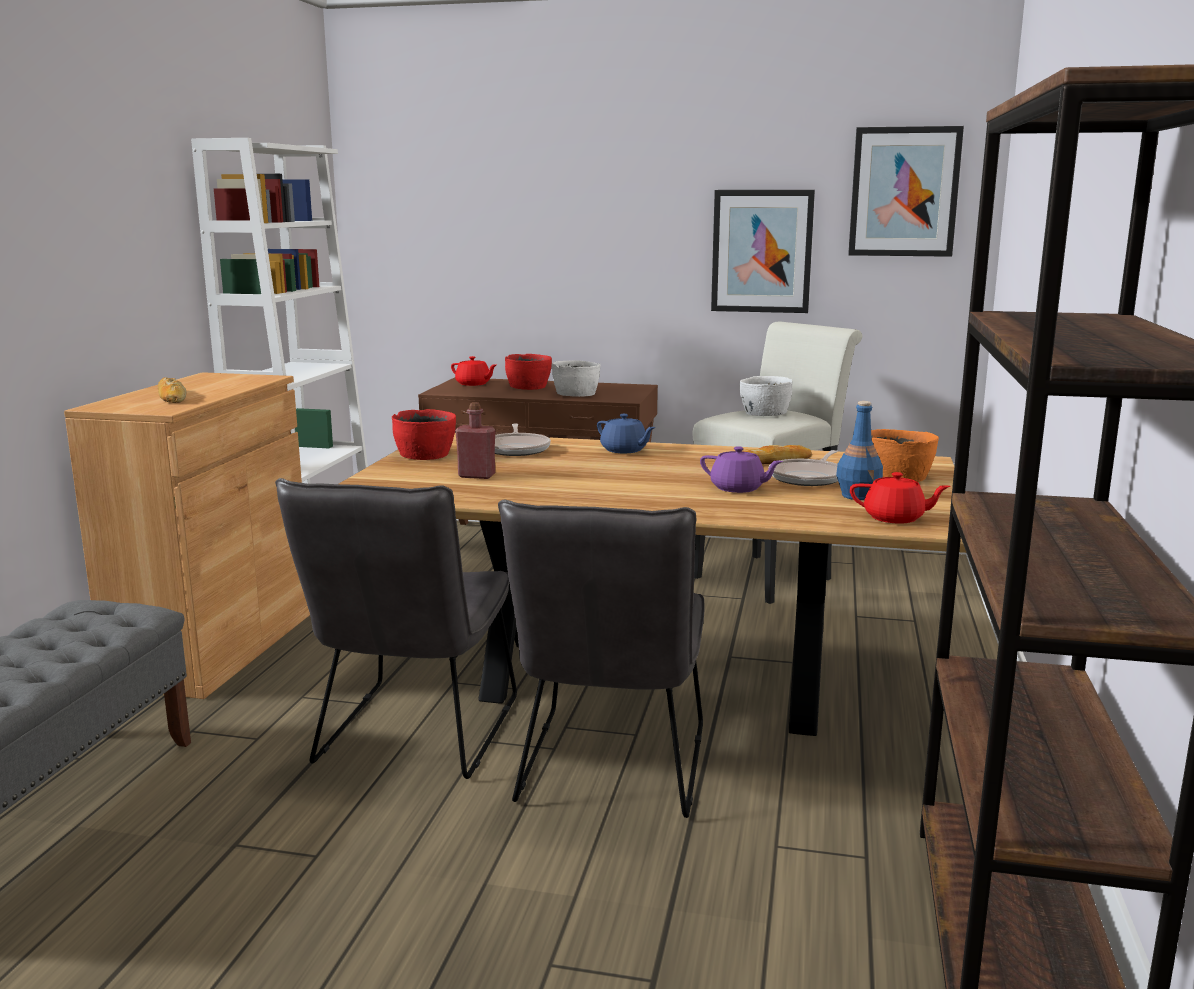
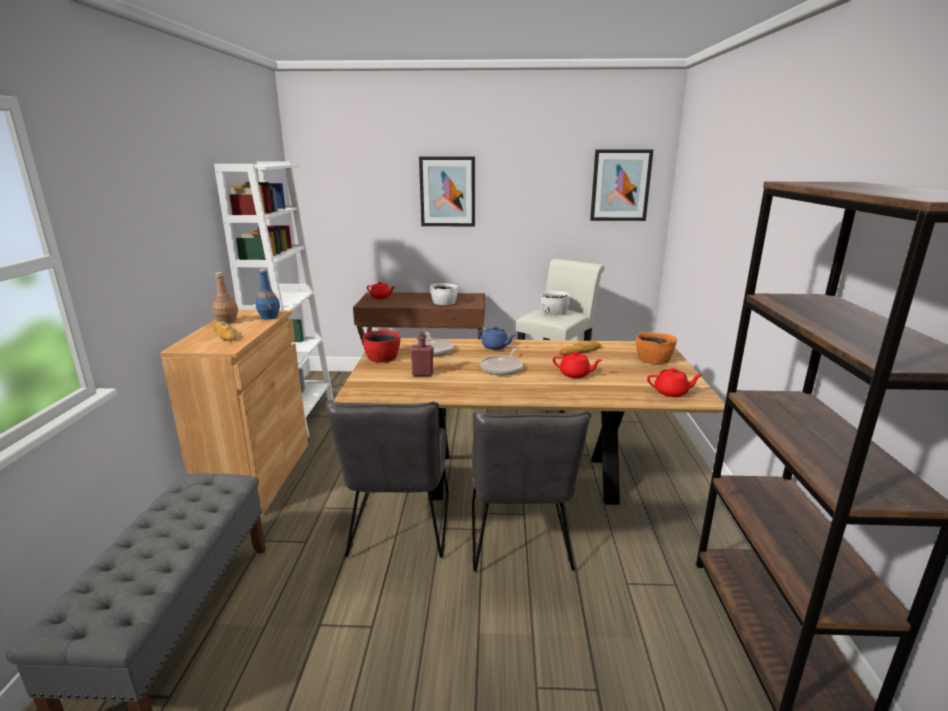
camera: 10 degrees left, 5 degrees up
red bowl [505,354,552,390] -> none
purple teapot [700,446,783,493] -> red teapot [553,351,602,378]
picture [711,190,815,313] -> picture moved to [419,156,475,227]
frying pan [769,450,838,486] -> frying pan moved to [480,348,523,376]
blue bottle [836,401,883,500] -> blue bottle moved to [255,269,280,319]
none -> brown bottle [212,272,238,324]

